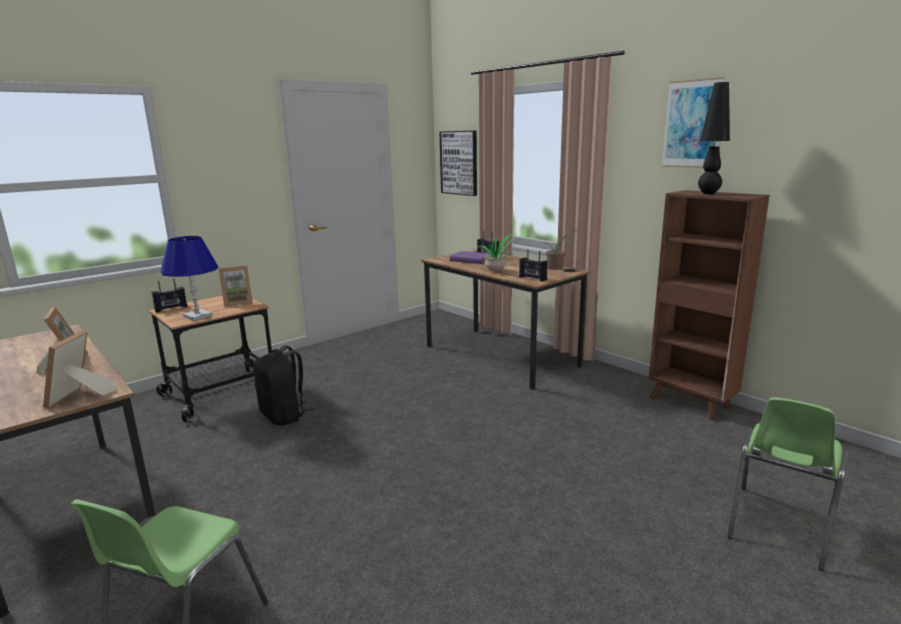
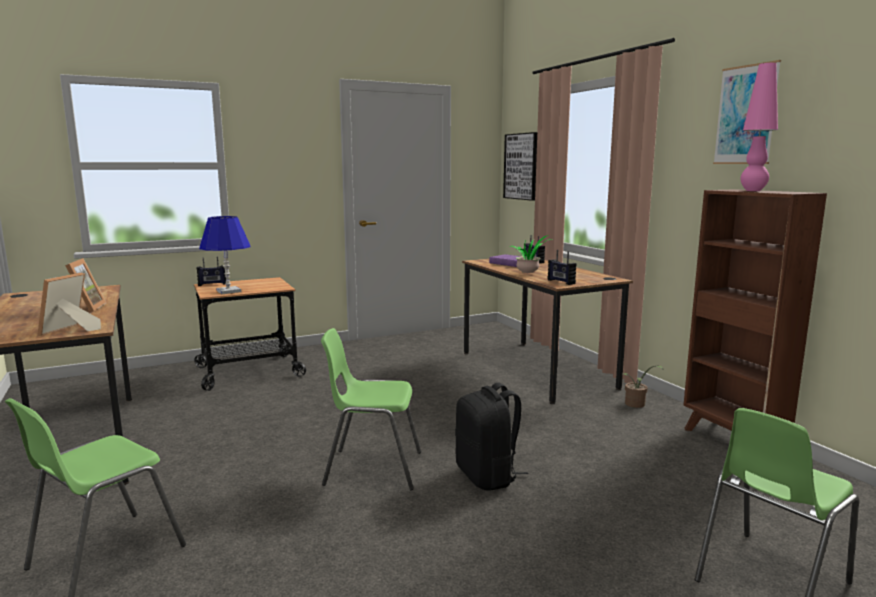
camera: 15 degrees right, 5 degrees down
picture frame [219,266,253,307] -> none
black backpack [253,345,315,426] -> black backpack moved to [455,383,528,491]
potted plant [543,229,579,270] -> potted plant moved to [621,365,664,408]
black table lamp [698,82,730,194] -> pink table lamp [741,63,778,191]
none -> green chair [321,328,421,490]

